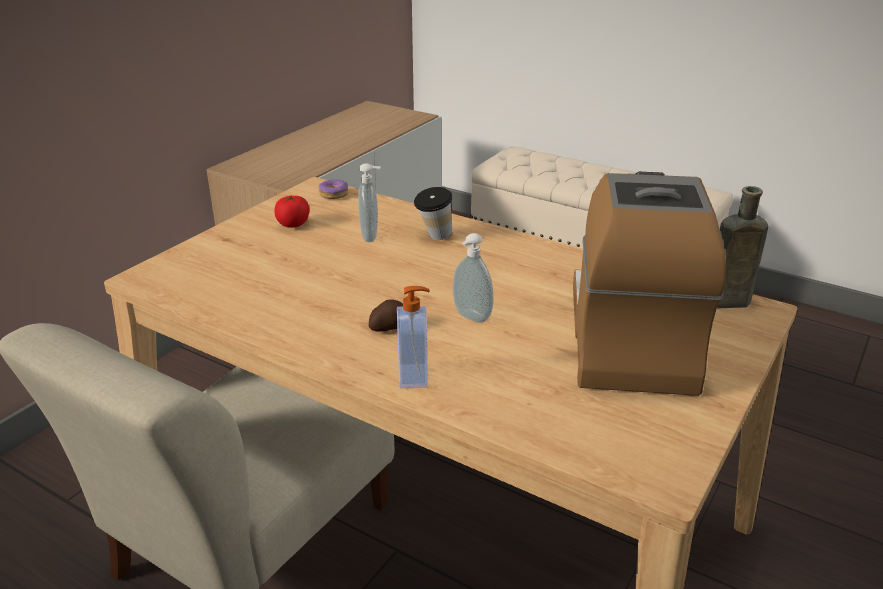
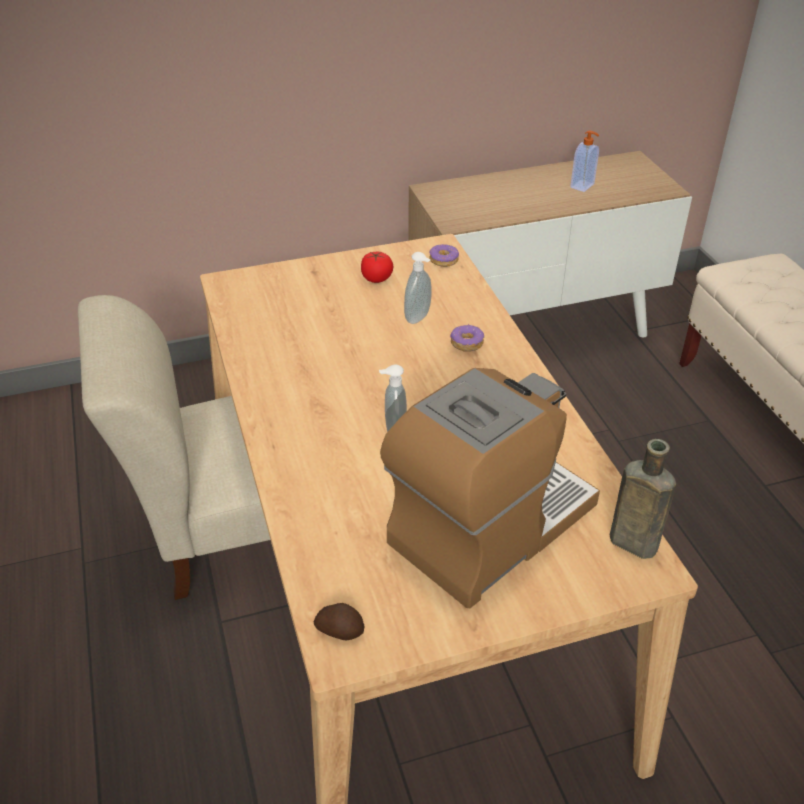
camera: 40 degrees right, 10 degrees up
potato [369,299,403,332] -> potato moved to [314,603,365,640]
soap dispenser [397,286,430,388] -> soap dispenser moved to [570,131,599,192]
cup [414,187,452,240] -> donut [450,324,484,352]

